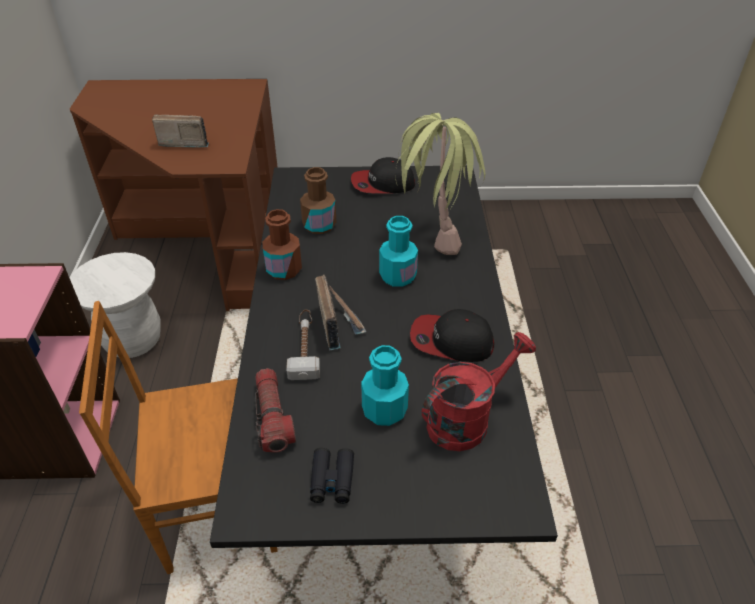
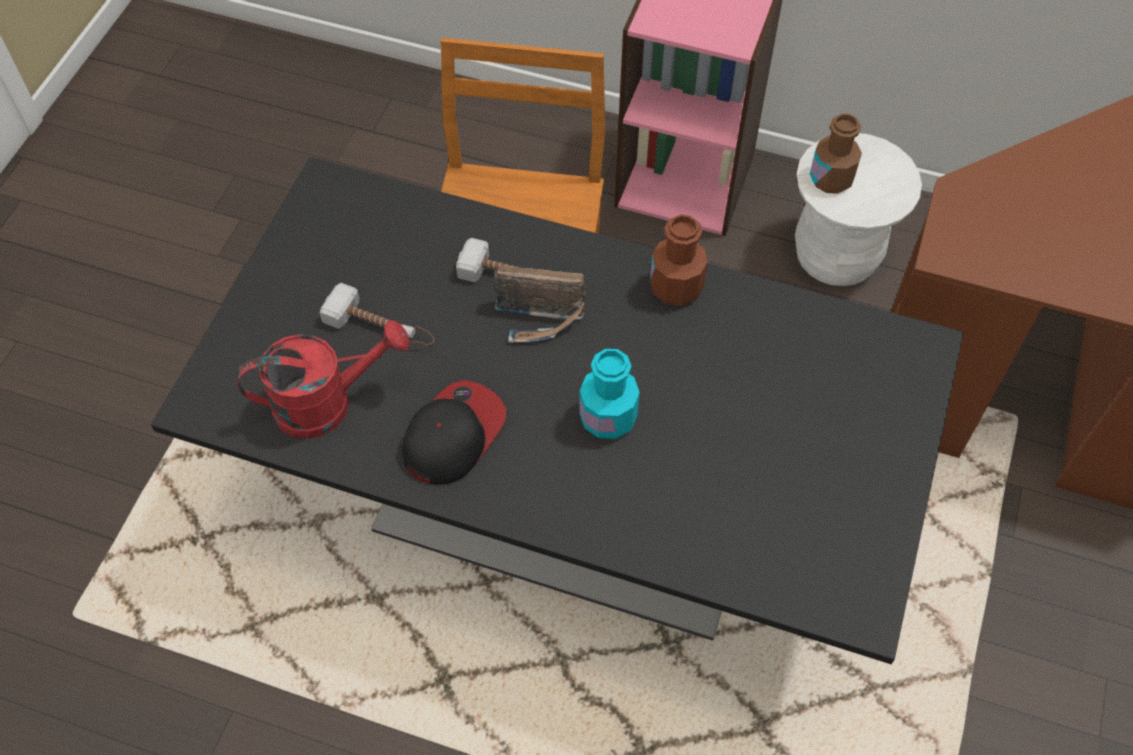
camera: 110 degrees right, 15 degrees up
radio [152,114,209,147] -> none
flashlight [255,368,296,453] -> none
brown bottle [300,167,336,234] -> brown bottle moved to [810,113,862,194]
black binoculars [310,448,354,504] -> none
cap [351,157,415,194] -> none
turquoise bottle [361,345,409,426] -> hammer [320,283,435,346]
potted plant [395,113,485,255] -> none
red watering can [422,332,536,451] -> red watering can turned 90 degrees counterclockwise [237,320,410,439]

